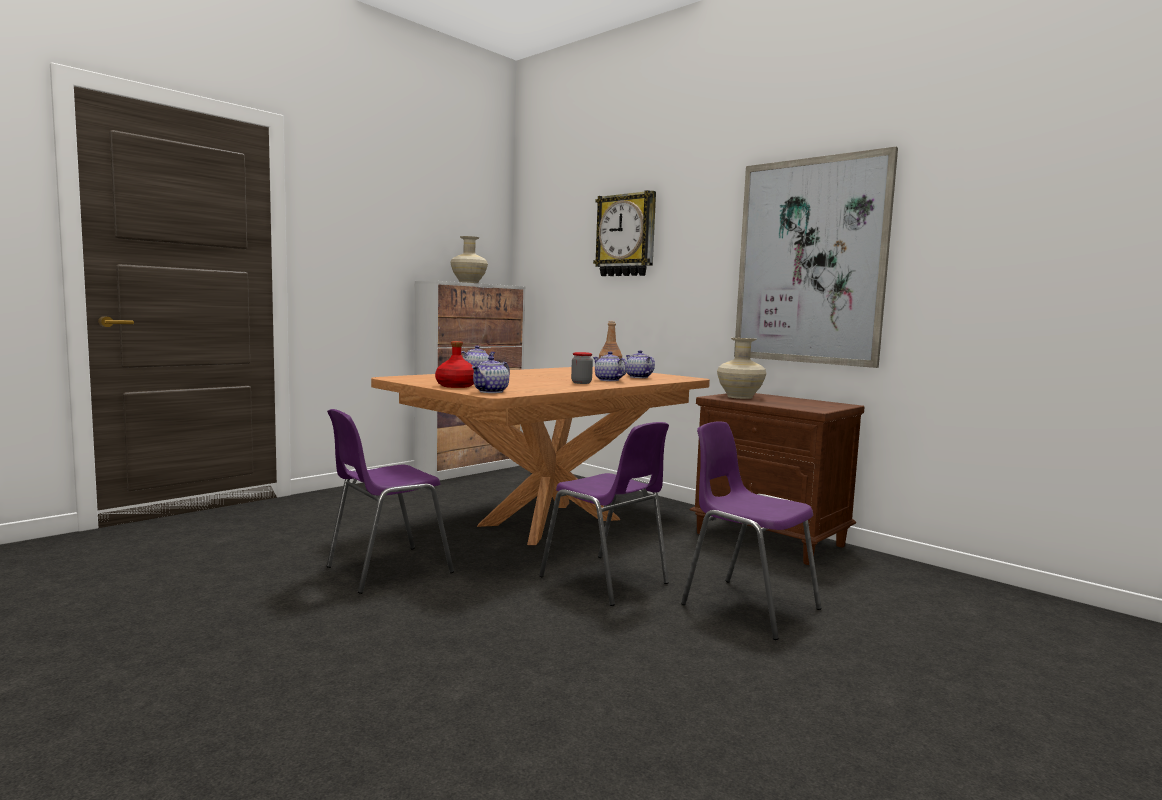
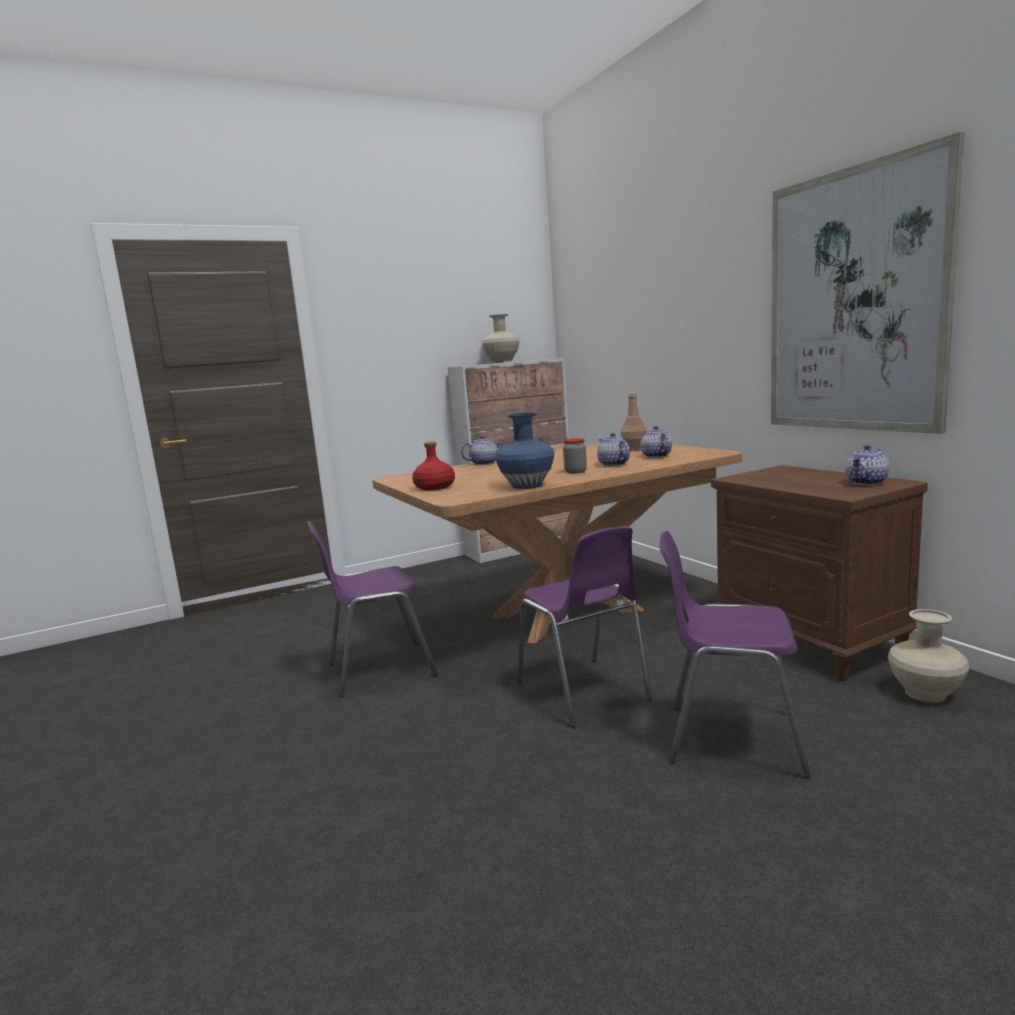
camera: 20 degrees right, 5 degrees up
teapot [472,356,510,393] -> teapot moved to [845,445,889,485]
wall clock [593,190,656,276] -> none
purple chair [681,421,822,640] -> purple chair turned 45 degrees counterclockwise [660,531,811,778]
beige vase [717,338,766,399] -> beige vase moved to [888,609,969,703]
none -> blue vase [495,412,555,489]

